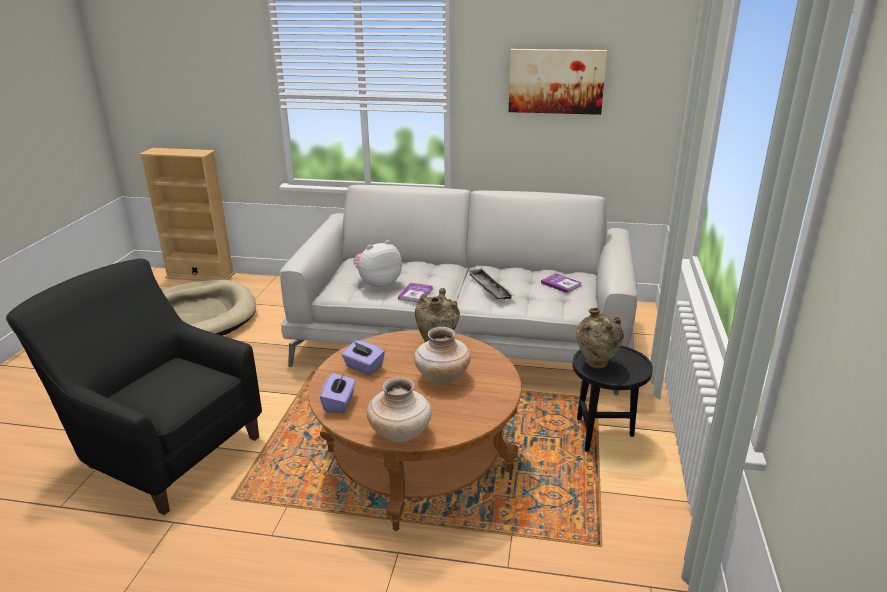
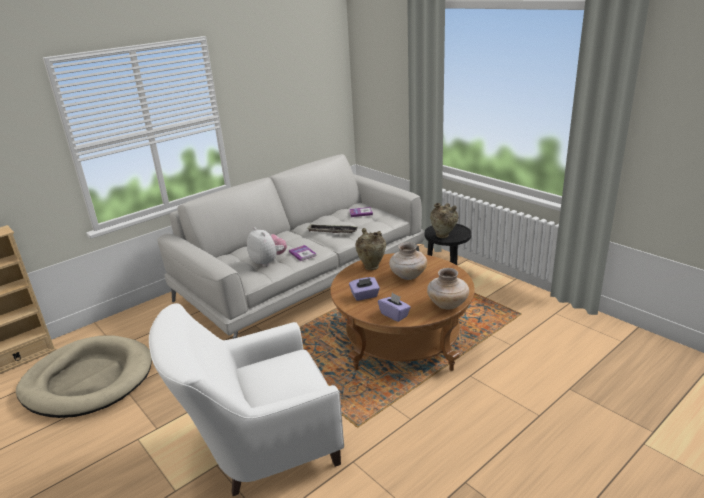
camera: 50 degrees left, 0 degrees up
black armchair [6,259,262,515] -> white armchair [149,303,344,496]
plush toy [353,240,402,290] -> plush toy turned 135 degrees clockwise [247,227,287,267]
picture [509,49,607,115] -> none

